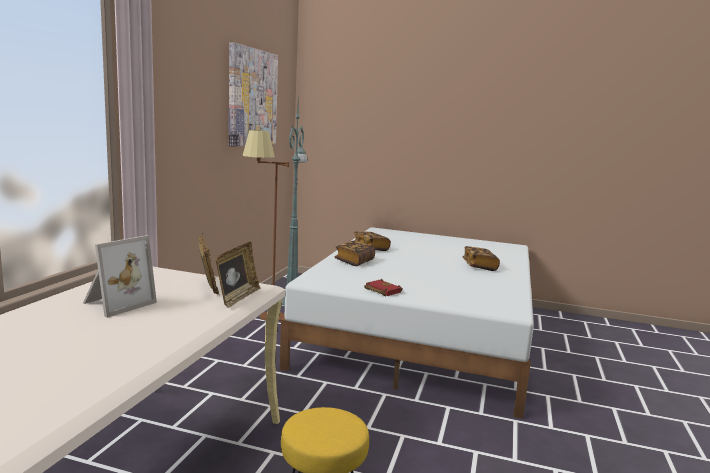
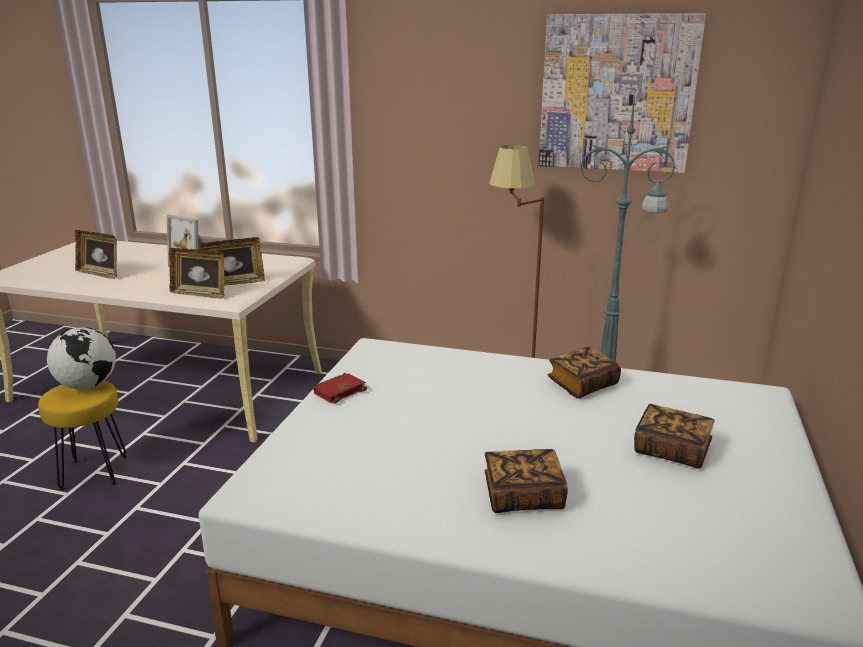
camera: 90 degrees right, 10 degrees up
book [334,241,375,266] -> book moved to [634,404,714,469]
none -> globe [47,327,116,390]
none -> picture frame [75,230,117,279]

